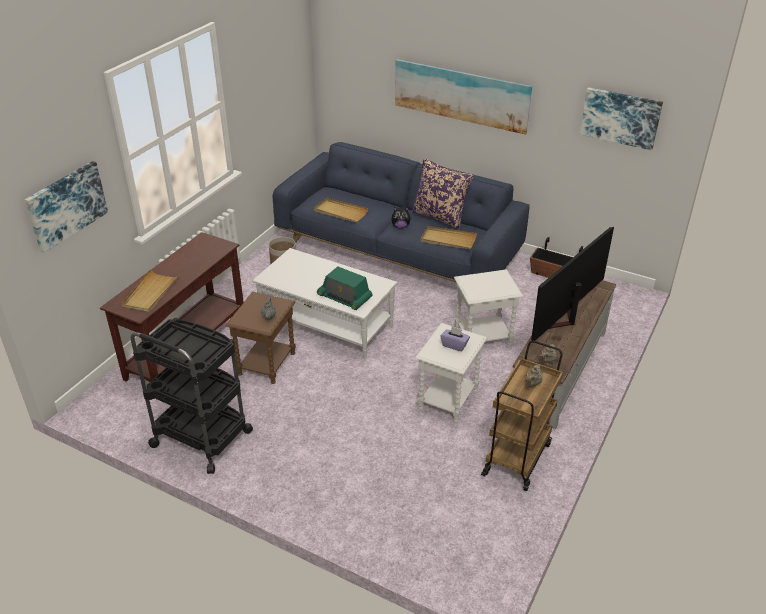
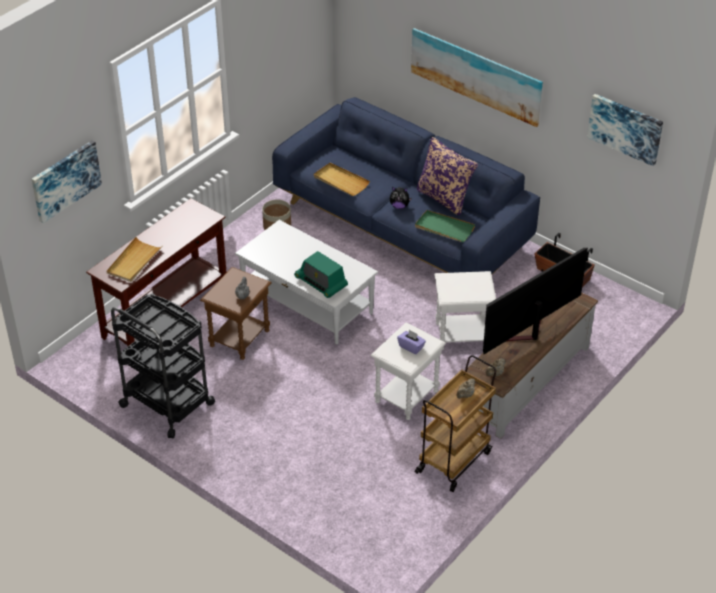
camera: 10 degrees right, 5 degrees up
beige tray [421,226,477,249] -> green tray [415,210,475,242]

